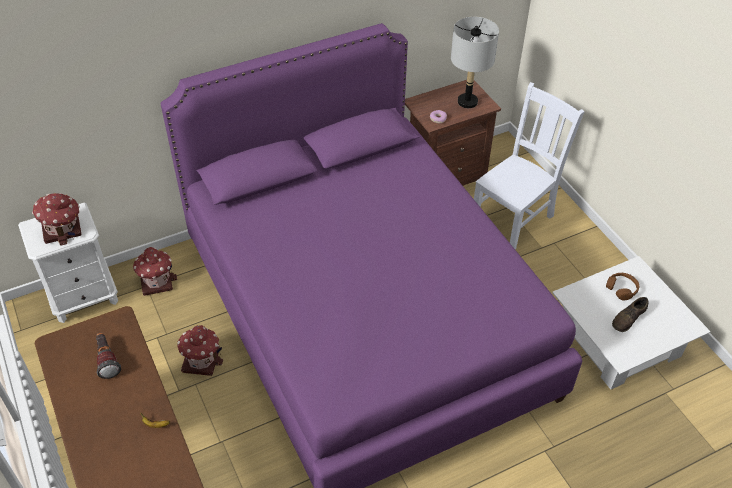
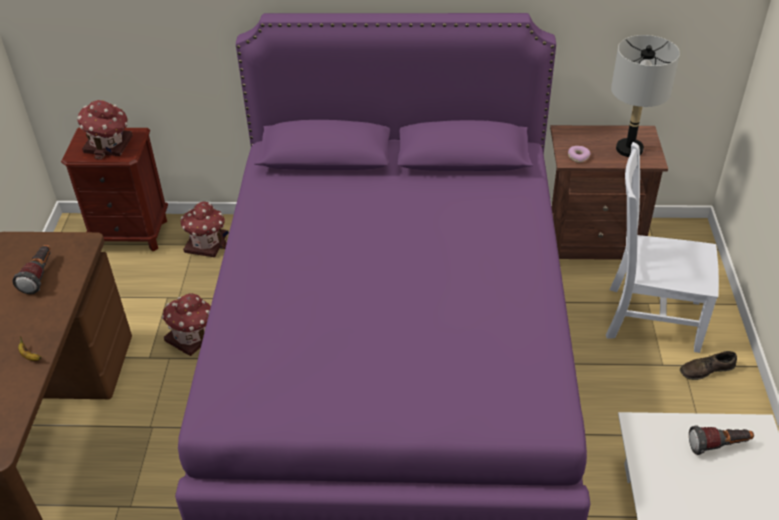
camera: 30 degrees right, 5 degrees down
white nightstand [18,203,118,323] -> brown nightstand [61,127,168,252]
white chair [474,82,585,249] -> white chair turned 150 degrees counterclockwise [606,142,719,353]
brown headphones [606,273,639,300] -> flashlight [689,425,754,455]
brown shoe [612,297,649,332] -> brown shoe moved to [680,351,737,380]

